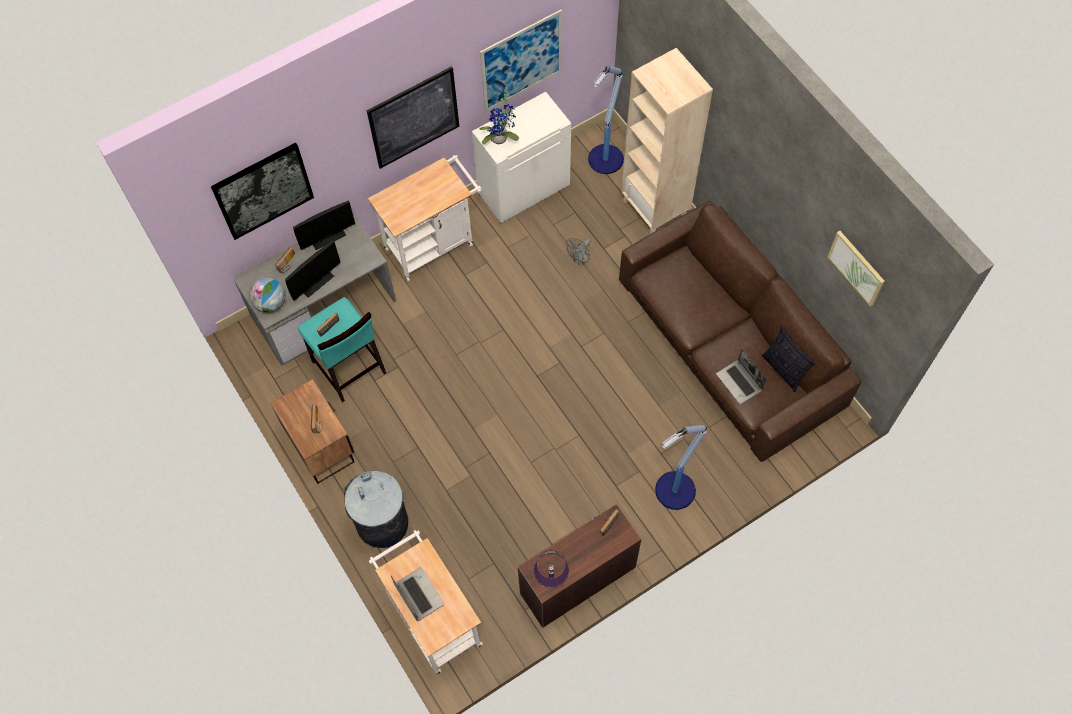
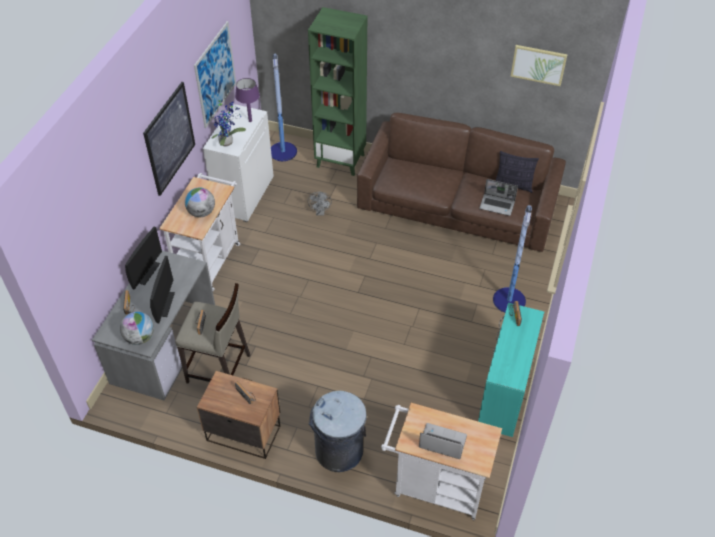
camera: 40 degrees left, 15 degrees down
picture [211,142,314,240] -> none
turquoise stool [298,297,386,402] -> beige stool [175,283,250,384]
brown desk [518,504,641,628] -> turquoise desk [478,302,544,437]
purple table lamp [534,550,569,587] -> purple table lamp moved to [235,78,260,122]
beige bookcase [621,48,713,234] -> green bookcase [308,7,367,176]
none -> globe [185,188,215,217]

